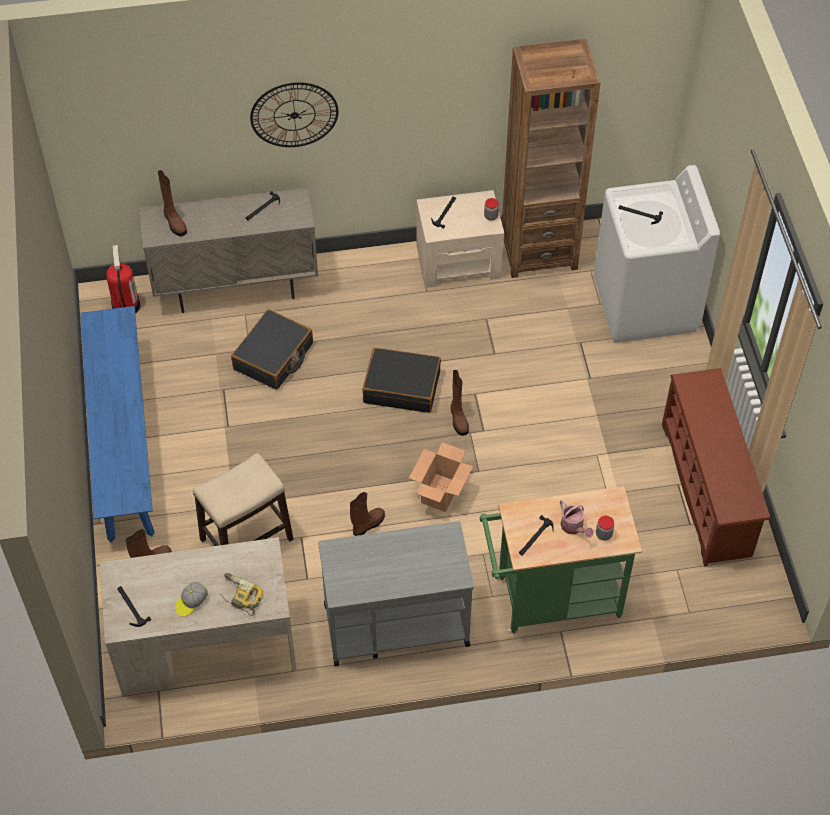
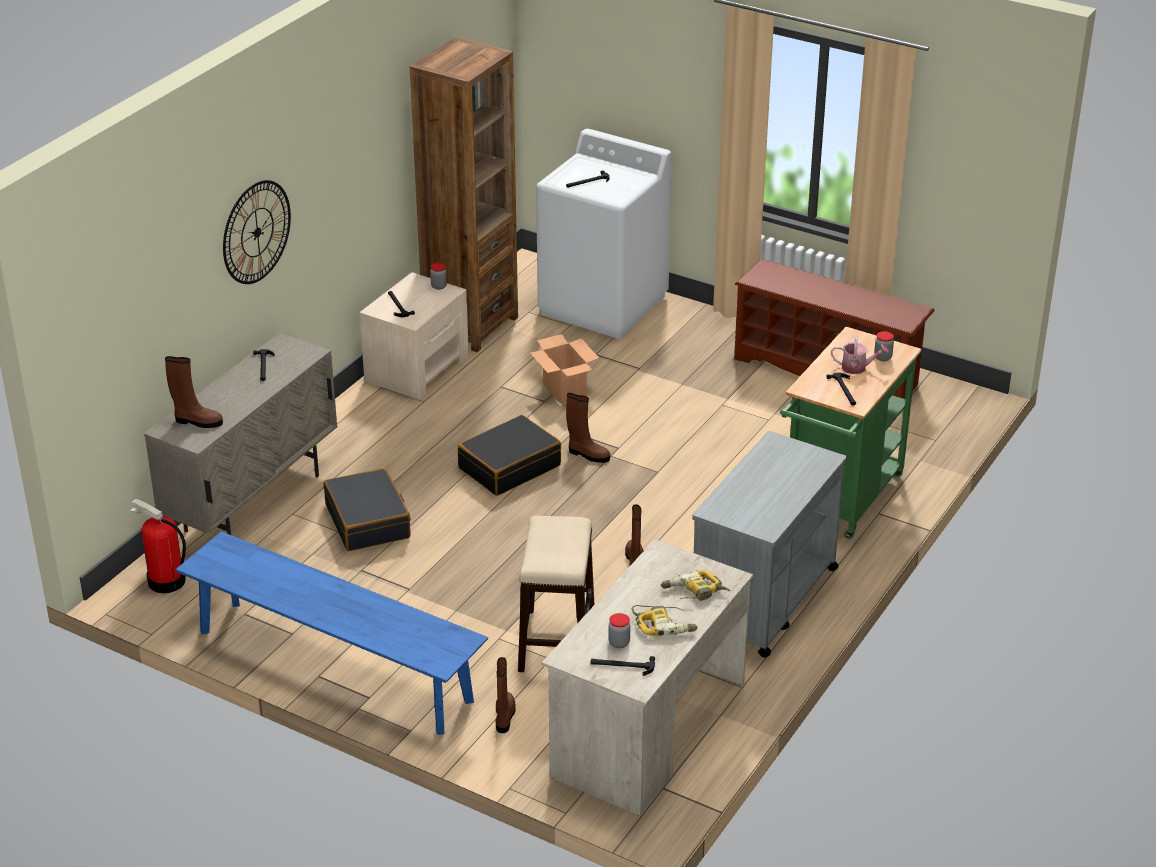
camera: 50 degrees left, 20 degrees down
cap [175,582,208,616] -> power drill [632,605,698,636]
cardboard box [409,442,473,512] -> cardboard box moved to [530,334,599,404]
none -> jar [608,613,630,648]

